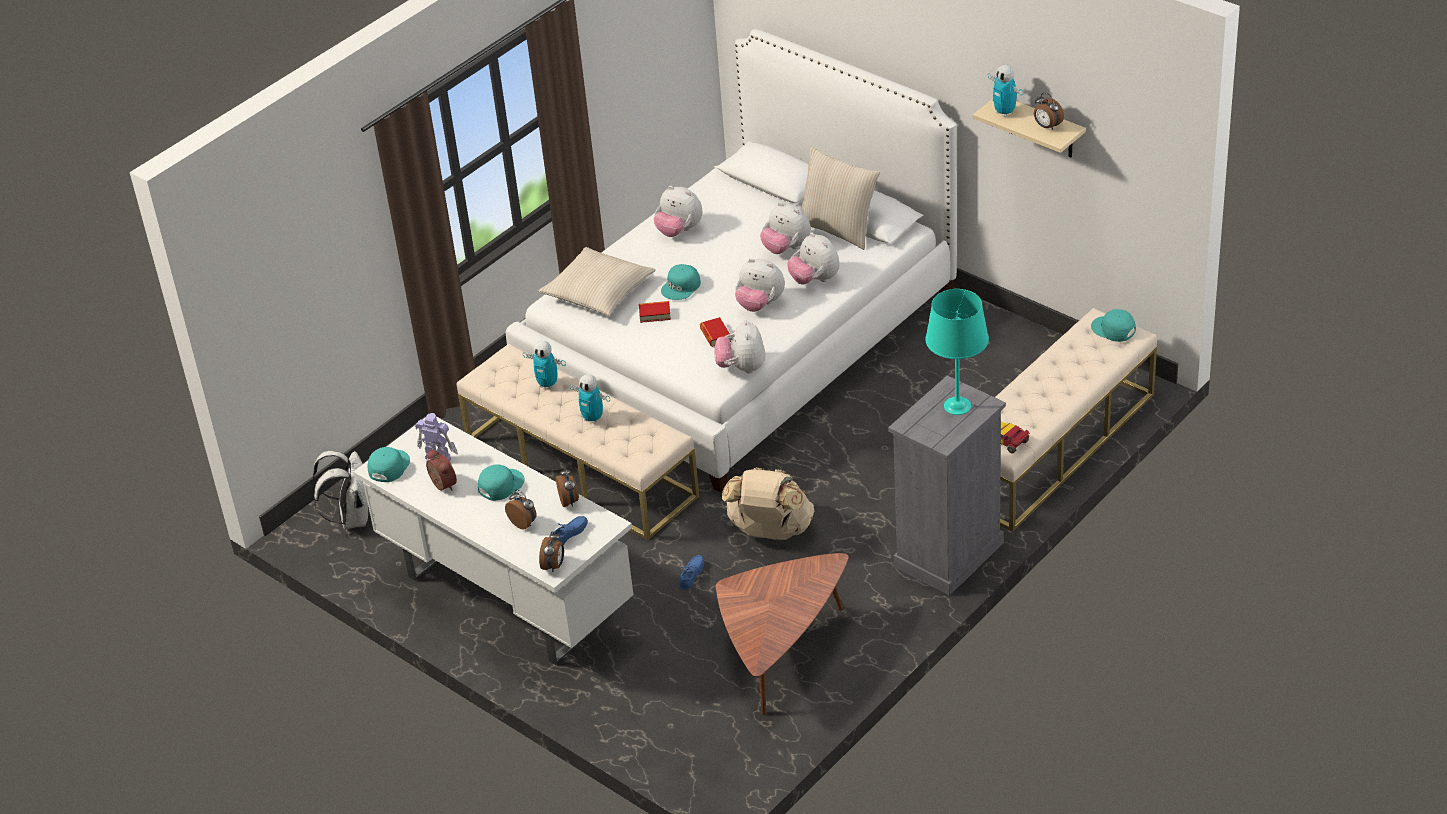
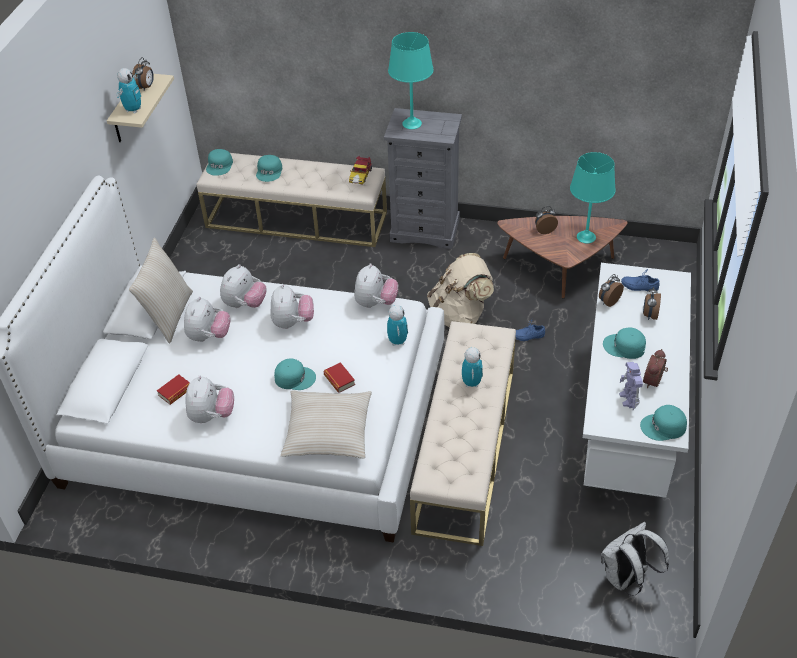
camera: 120 degrees left, 5 degrees up
toy robot [523,341,566,389] -> toy robot moved to [387,305,408,346]
alarm clock [539,531,564,572] -> alarm clock moved to [535,206,558,234]
book [700,317,731,347] -> book moved to [157,374,190,405]
plush toy [714,320,765,374] -> plush toy turned 45 degrees counterclockwise [354,263,398,308]
none -> turquoise cap [256,155,282,182]
none -> turquoise table lamp [570,152,616,243]

